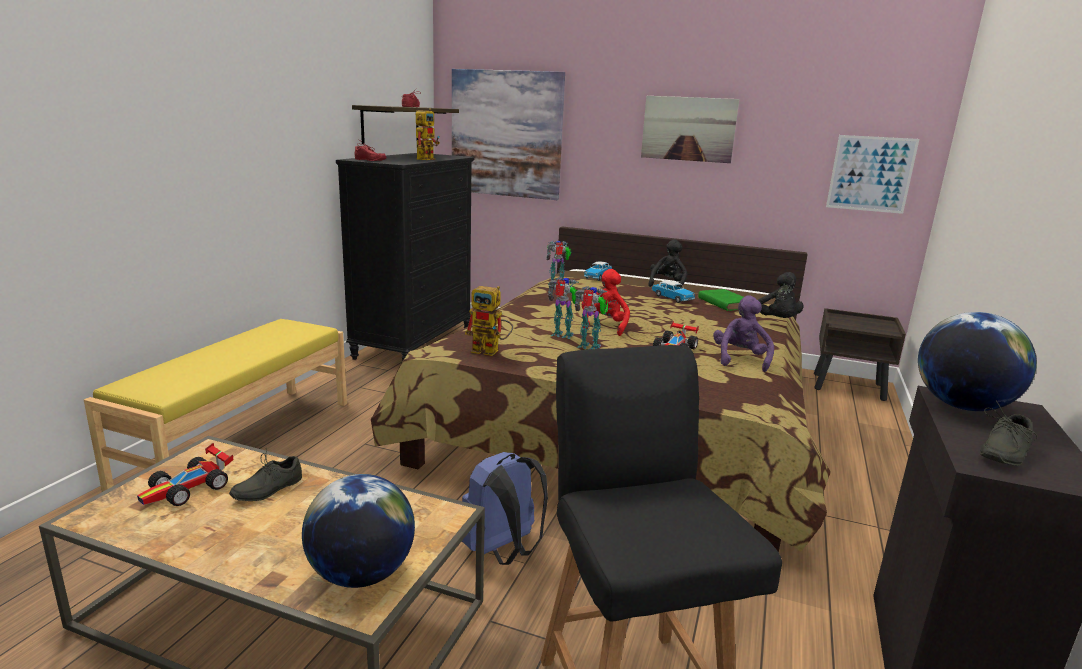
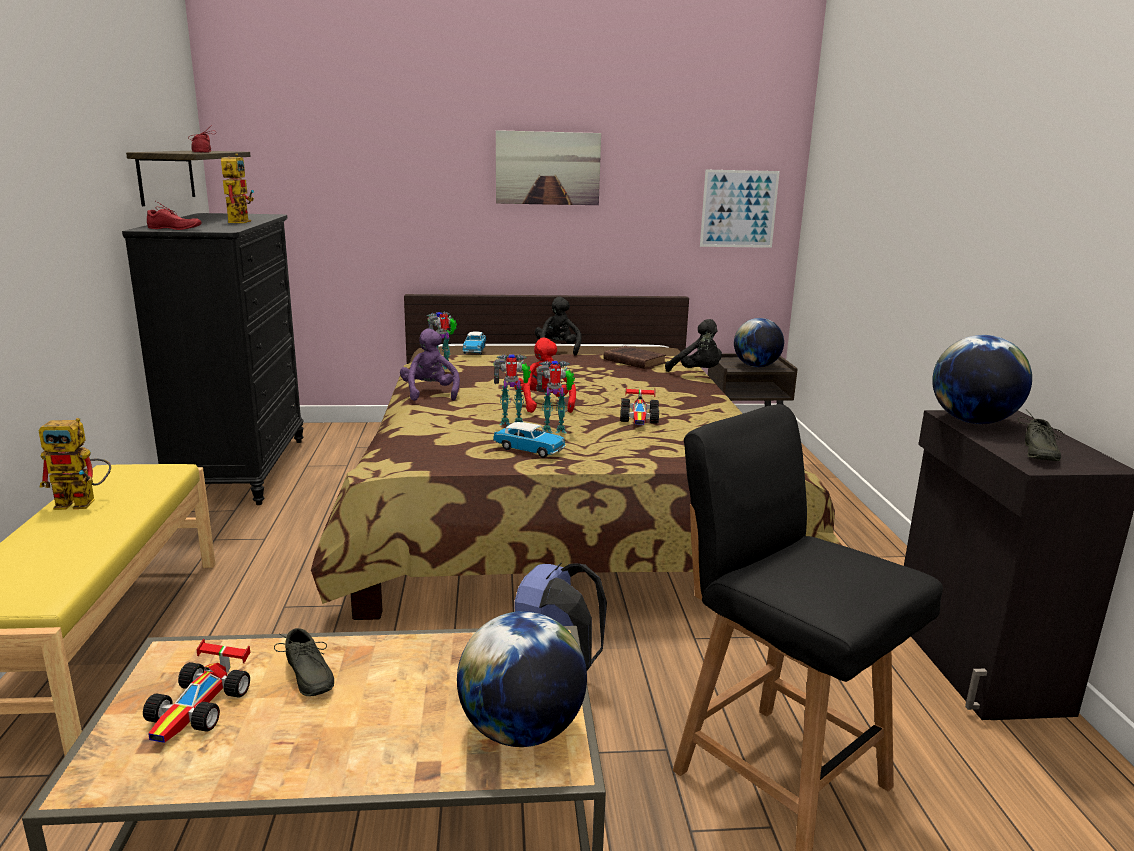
camera: 25 degrees left, 0 degrees up
grey shoe [229,448,302,501] -> grey shoe turned 45 degrees counterclockwise [274,628,334,696]
picture [452,69,565,200] -> none
toy robot [465,286,513,356] -> toy robot moved to [39,418,111,510]
toy car [652,281,695,303] -> toy car moved to [493,422,566,458]
green book [698,289,744,311] -> brown book [604,346,666,369]
purple plush toy [713,295,774,372] -> purple plush toy moved to [400,328,460,401]
none -> globe [734,318,784,367]

